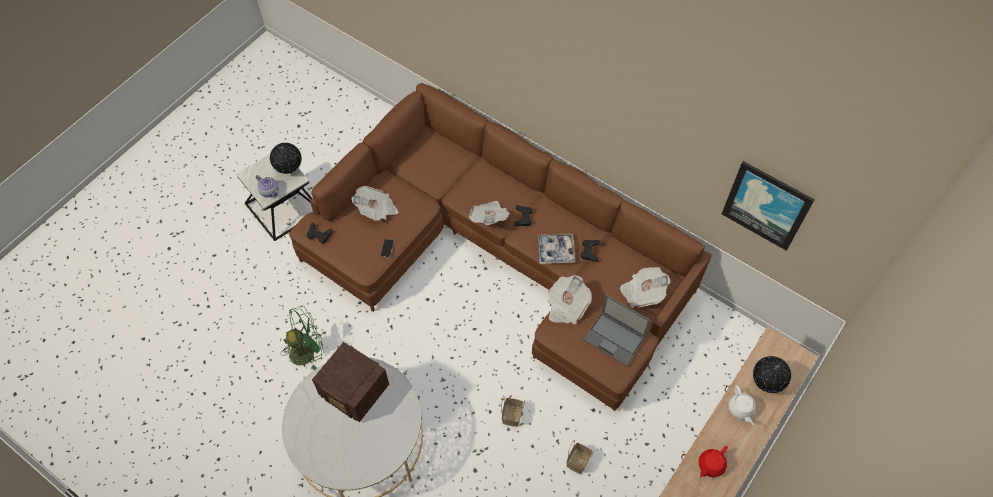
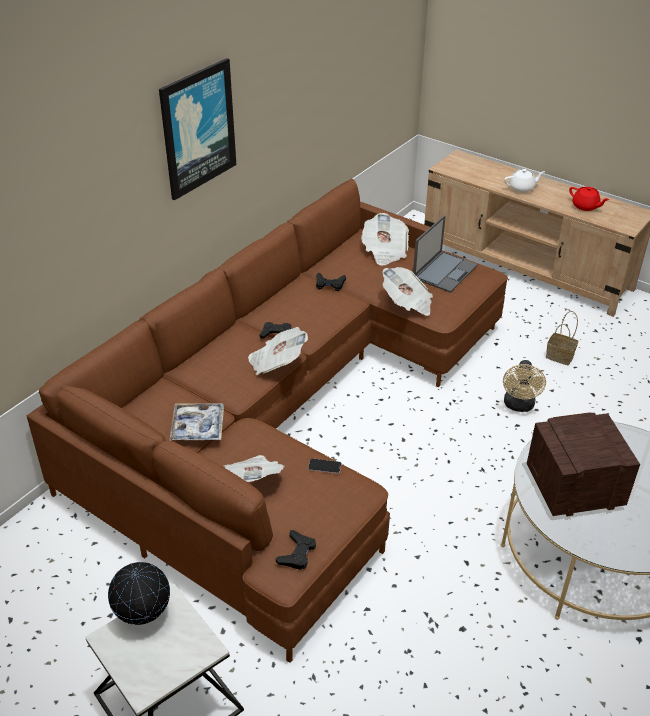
camera: 90 degrees left, 20 degrees down
teapot [256,175,279,197] -> none
green fan [281,306,324,370] -> none
radio [312,342,389,422] -> radio turned 135 degrees counterclockwise [527,413,640,516]
basket [501,396,525,427] -> beige fan [503,360,546,412]
tray [538,234,575,264] -> tray moved to [170,403,224,441]
picture [722,161,815,251] -> picture moved to [159,58,236,200]
globe [753,356,791,393] -> none

